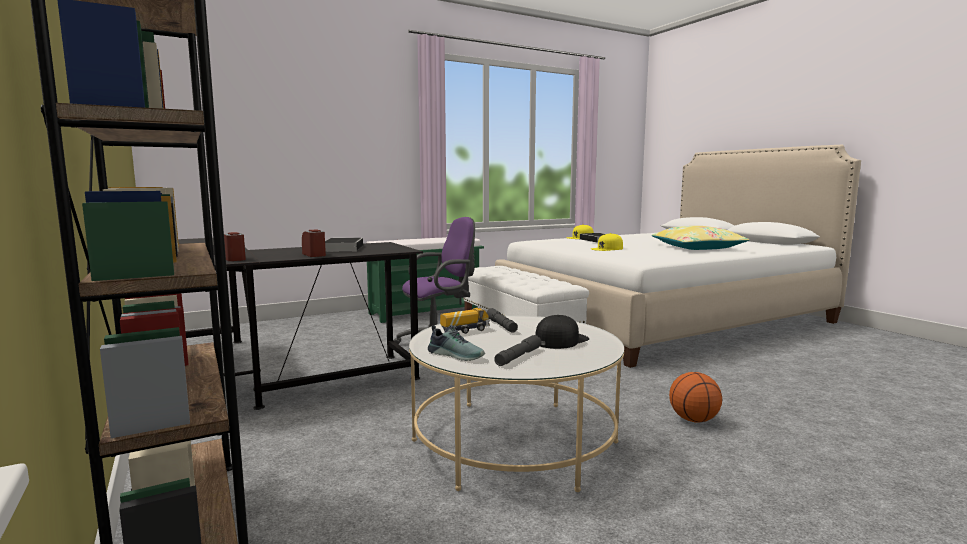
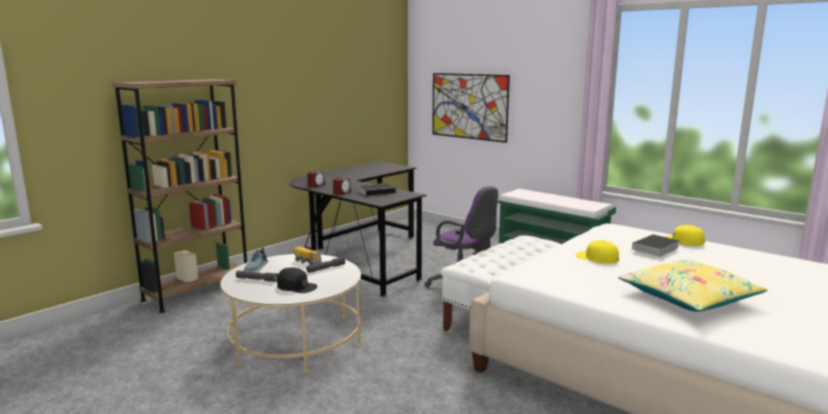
camera: 70 degrees right, 5 degrees up
basketball [669,372,722,423] -> none
none -> picture [432,73,510,143]

